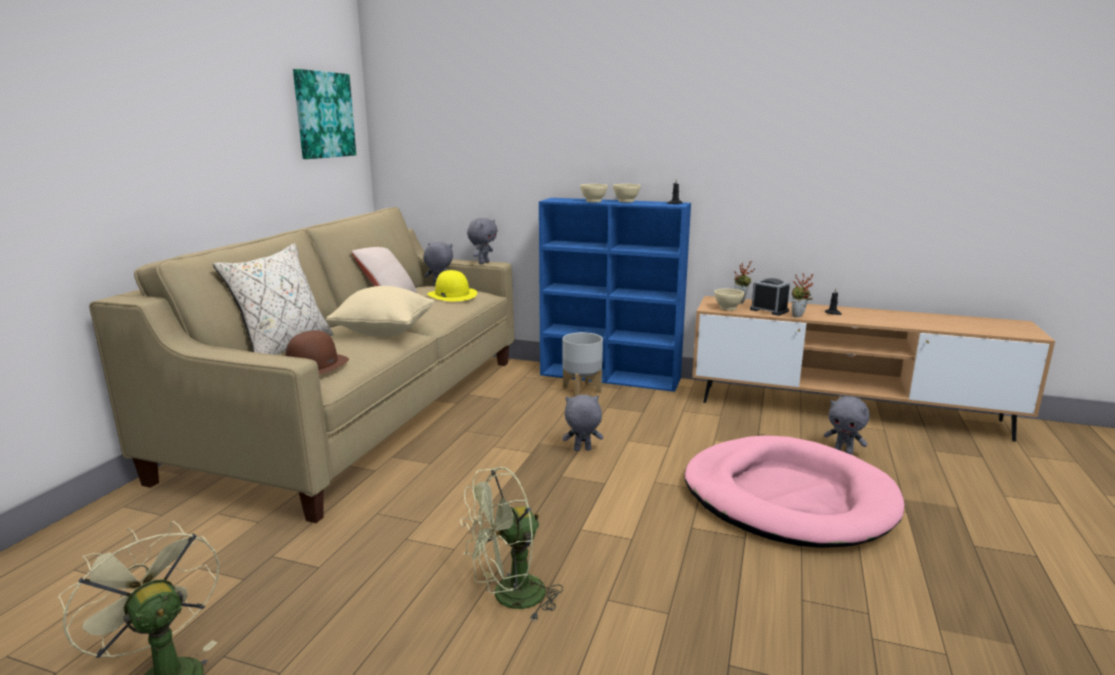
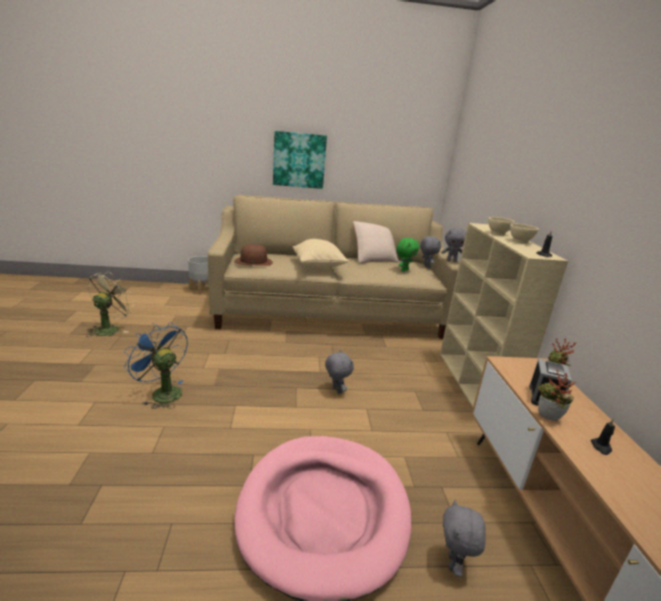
camera: 65 degrees right, 5 degrees up
beige pillow [213,243,333,355] -> none
picture [293,69,356,159] -> picture moved to [273,131,327,189]
yellow hat [427,270,477,301] -> green plush toy [397,238,419,272]
green fan [460,467,563,622] -> blue fan [123,322,188,409]
blue bookcase [539,198,691,392] -> beige bookcase [440,223,568,407]
grey planter [563,332,603,396] -> grey planter moved to [188,256,209,295]
beige bowl [714,288,744,311] -> none

